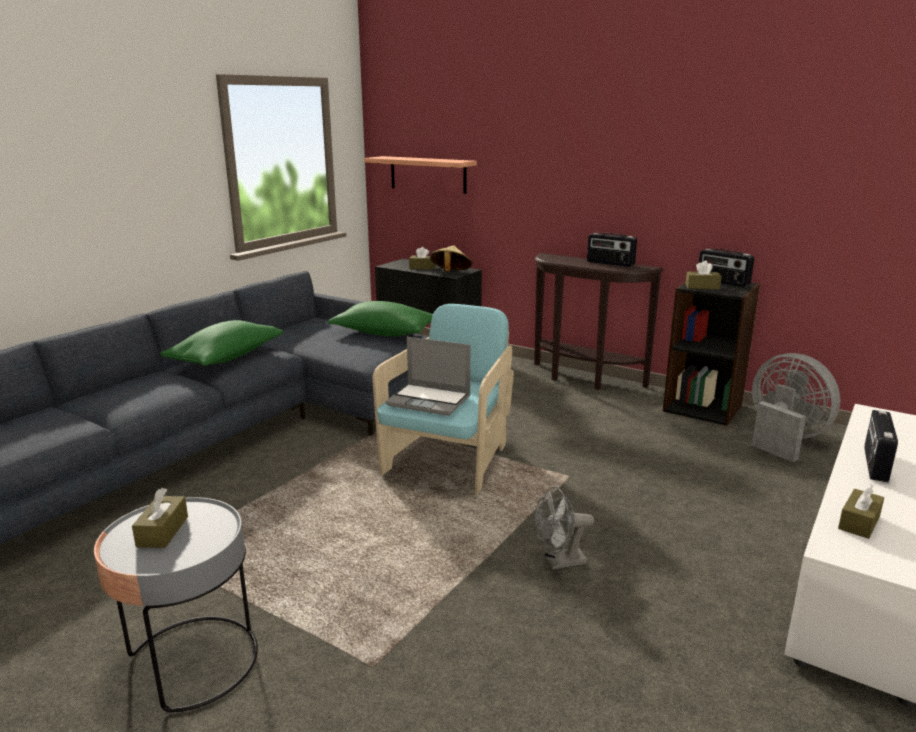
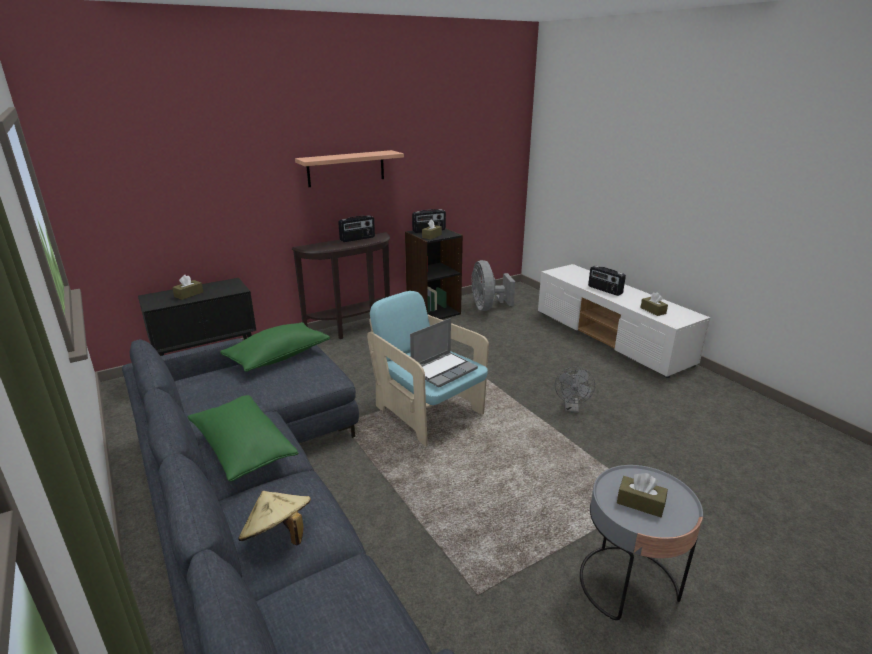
camera: 65 degrees left, 5 degrees up
shelf [364,156,477,194] -> shelf moved to [295,150,404,187]
beige hat [430,245,472,271] -> beige hat moved to [238,491,311,545]
grey fan [752,353,840,462] -> grey fan turned 90 degrees counterclockwise [471,260,515,311]

